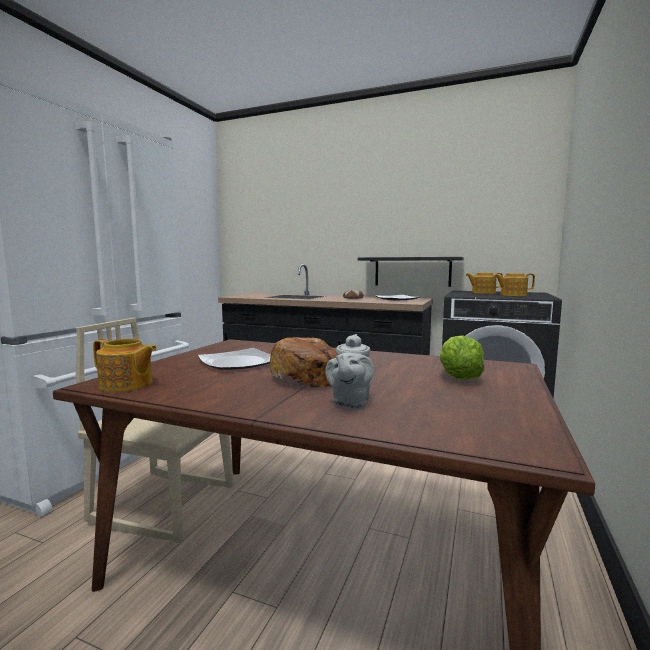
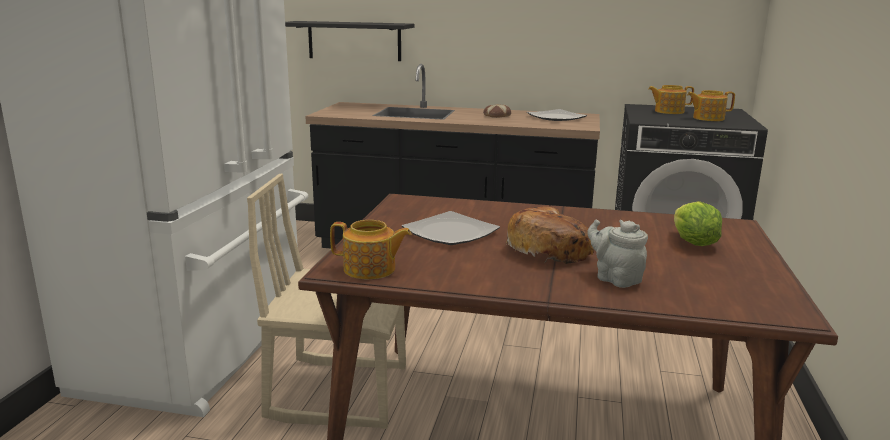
camera: 10 degrees left, 10 degrees up
grey teapot [325,334,374,409] -> grey teapot turned 135 degrees clockwise [587,220,648,288]
black shelf [358,257,464,287] -> black shelf moved to [285,21,414,61]

